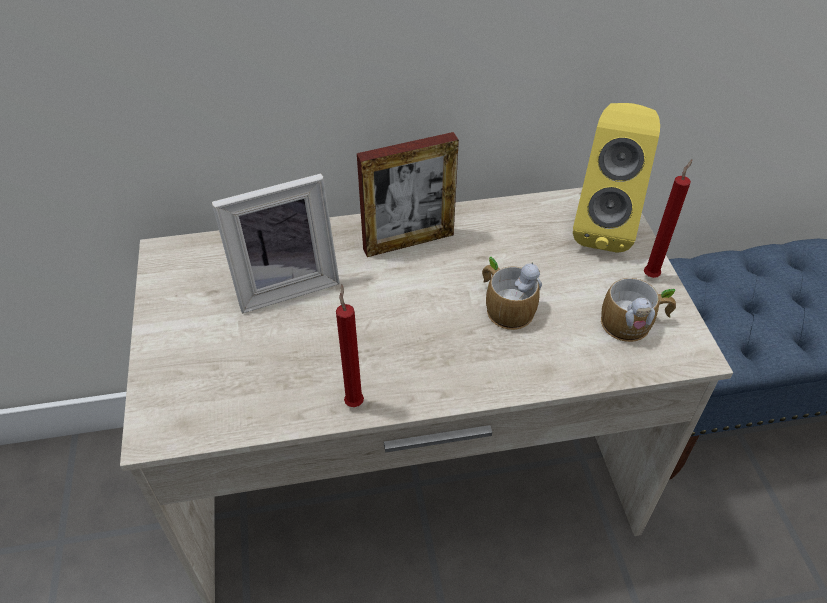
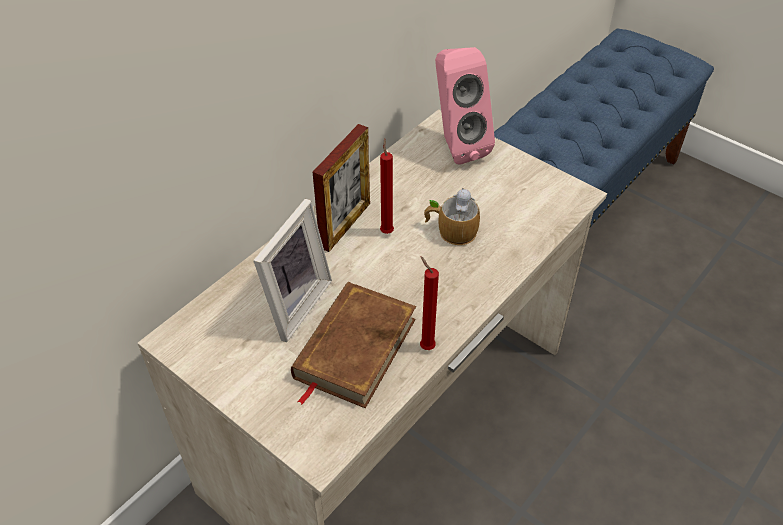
camera: 40 degrees left, 0 degrees up
yellow speaker [573,103,660,252] -> pink speaker [435,47,495,165]
mug [601,278,676,342] -> none
red candle [644,159,692,278] -> red candle moved to [380,138,394,234]
none -> brown book [291,282,416,408]

